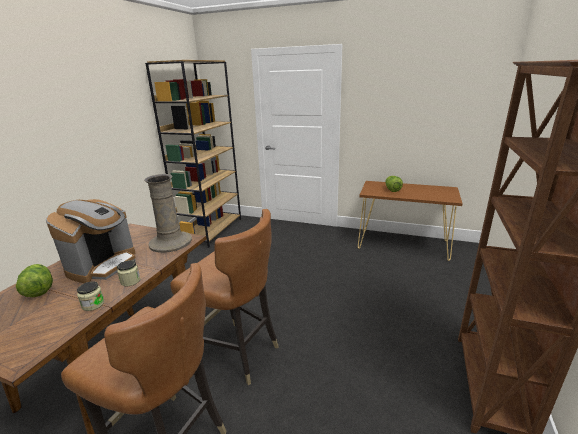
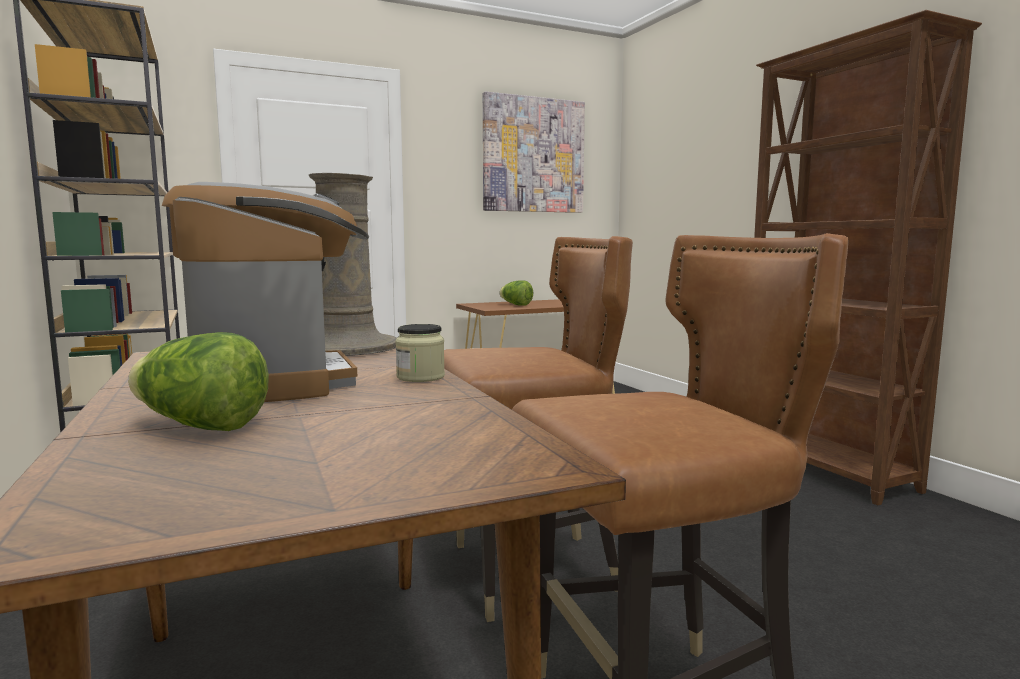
camera: 45 degrees left, 15 degrees down
jar [77,281,104,311] -> none
none -> picture [483,91,585,213]

